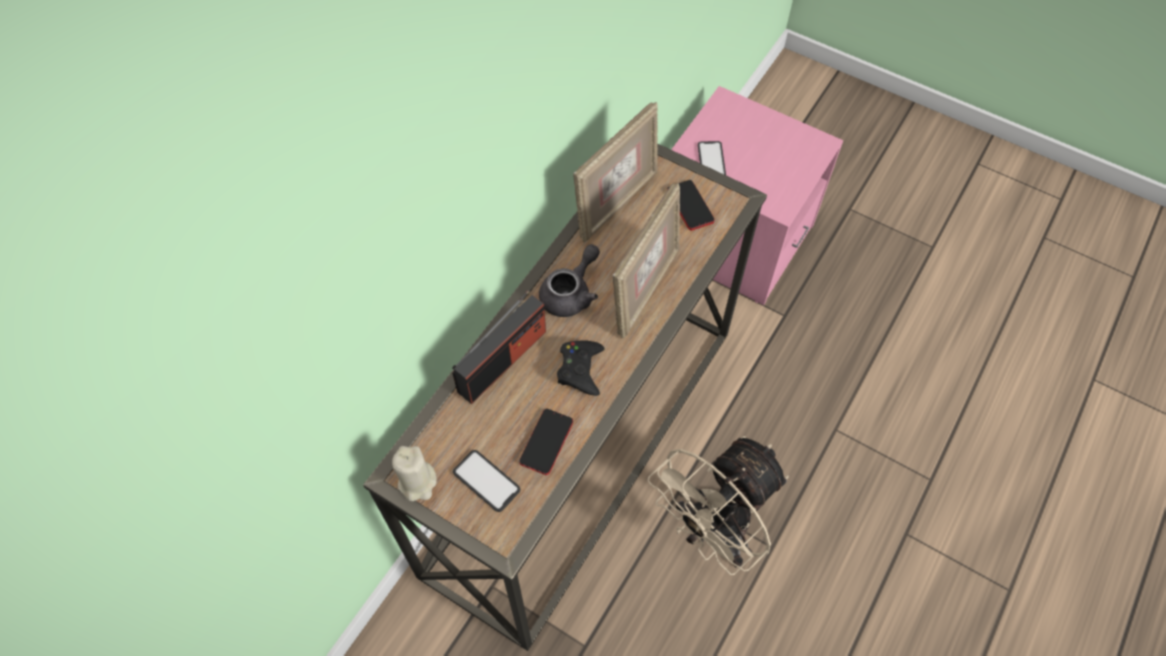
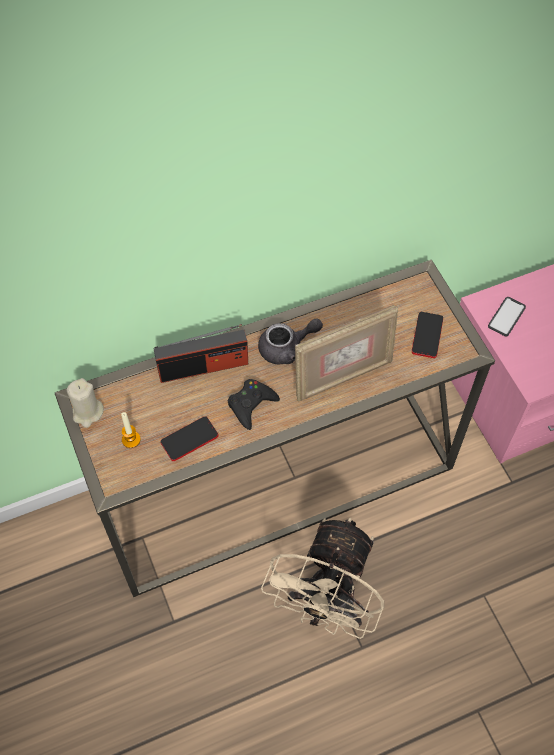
camera: 35 degrees right, 0 degrees up
phone [453,450,521,512] -> candle [121,412,141,448]
picture frame [573,102,658,242] -> none
beige fan [648,436,789,575] -> beige fan turned 60 degrees counterclockwise [261,517,384,639]

